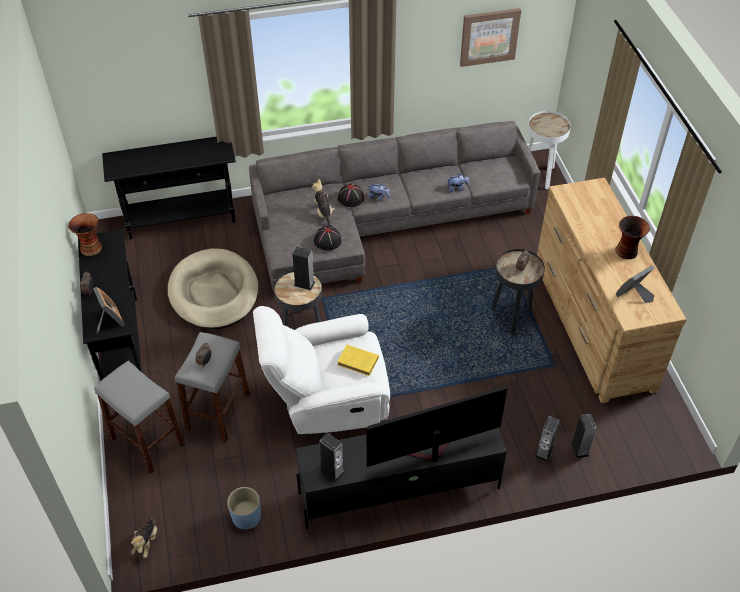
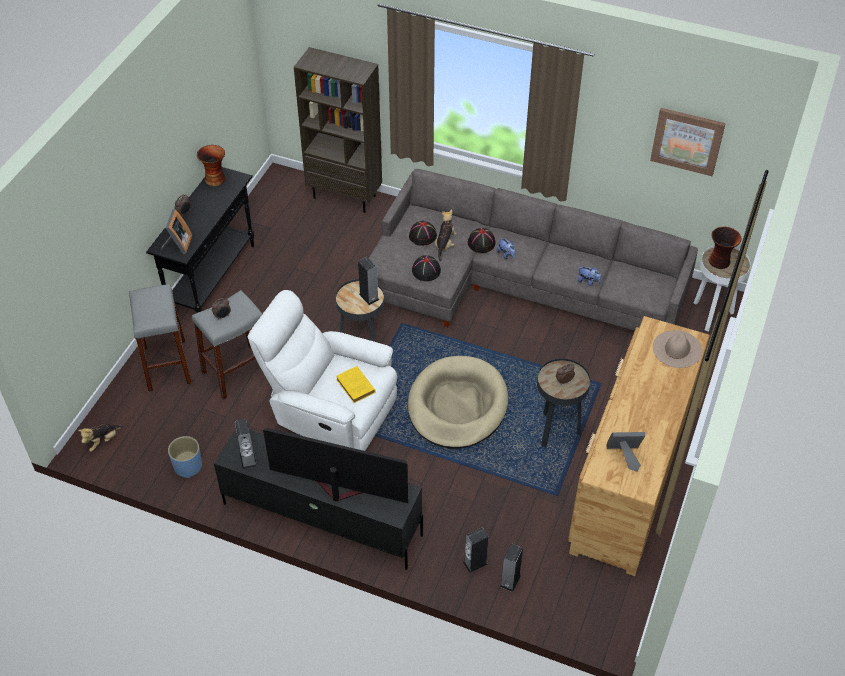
camera: 35 degrees right, 0 degrees up
black console table [102,137,236,239] -> brown bookcase [294,47,382,213]
beige dog bed [168,248,259,329] -> beige dog bed moved to [408,356,508,448]
vase [615,216,650,259] -> vase moved to [709,227,741,269]
none -> black hat [409,221,437,246]
none -> beige hat [653,330,702,368]

